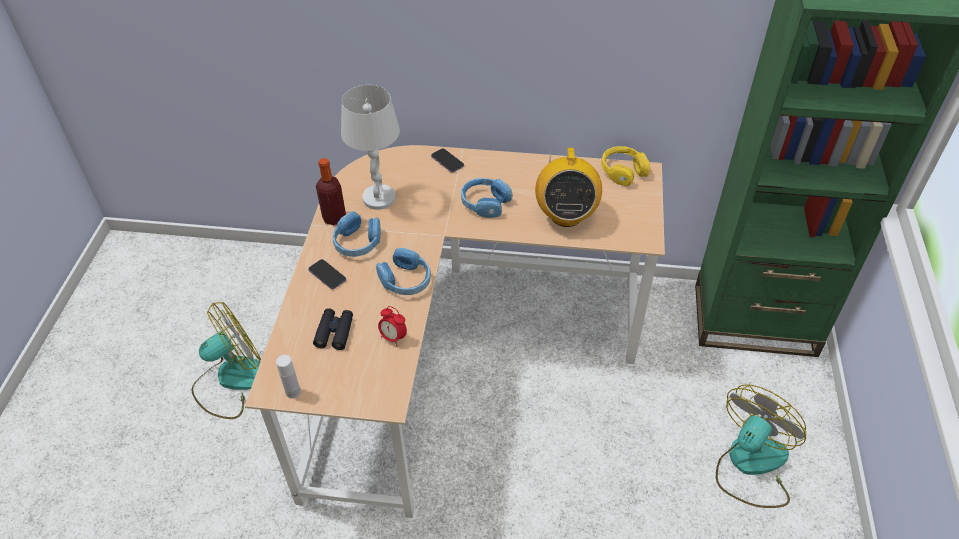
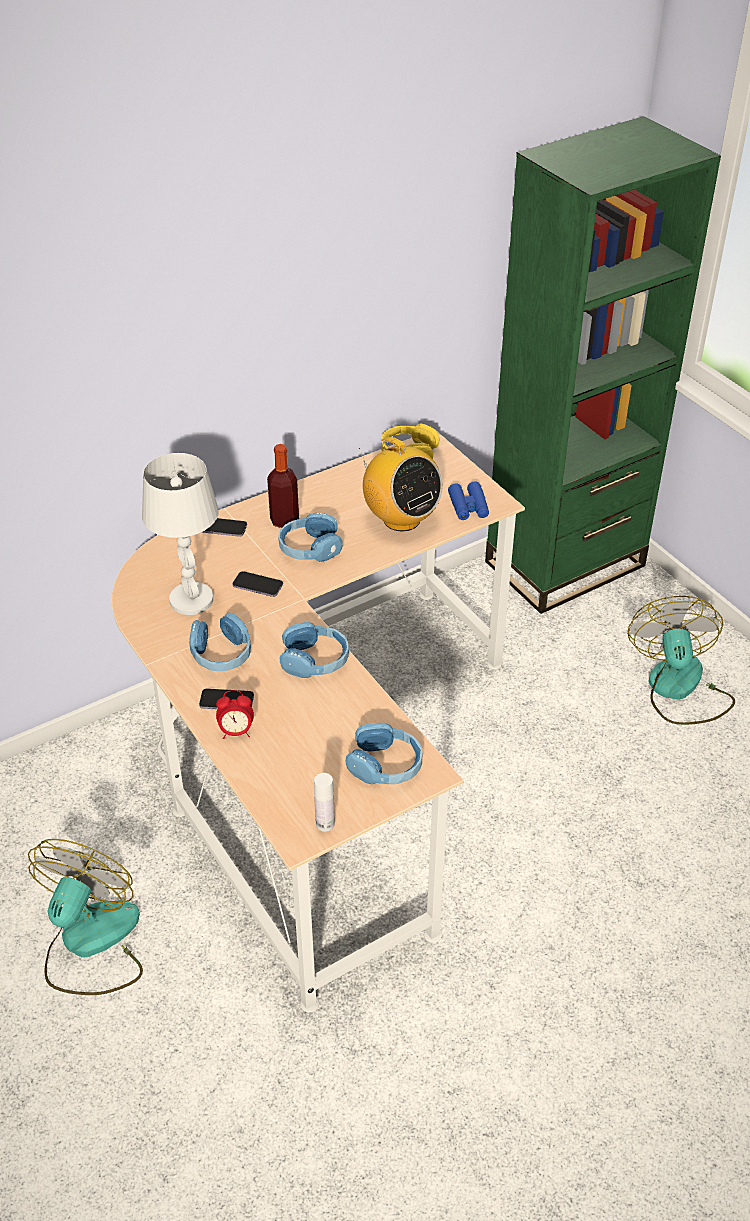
camera: 40 degrees left, 5 degrees down
black binoculars [313,308,353,350] -> none
bottle [316,158,346,225] -> bottle moved to [267,444,299,528]
alarm clock [378,306,407,347] -> alarm clock moved to [216,690,254,739]
none -> phone [232,571,283,597]
none -> blue headphones [346,723,422,785]
none -> blue binoculars [448,482,489,520]

